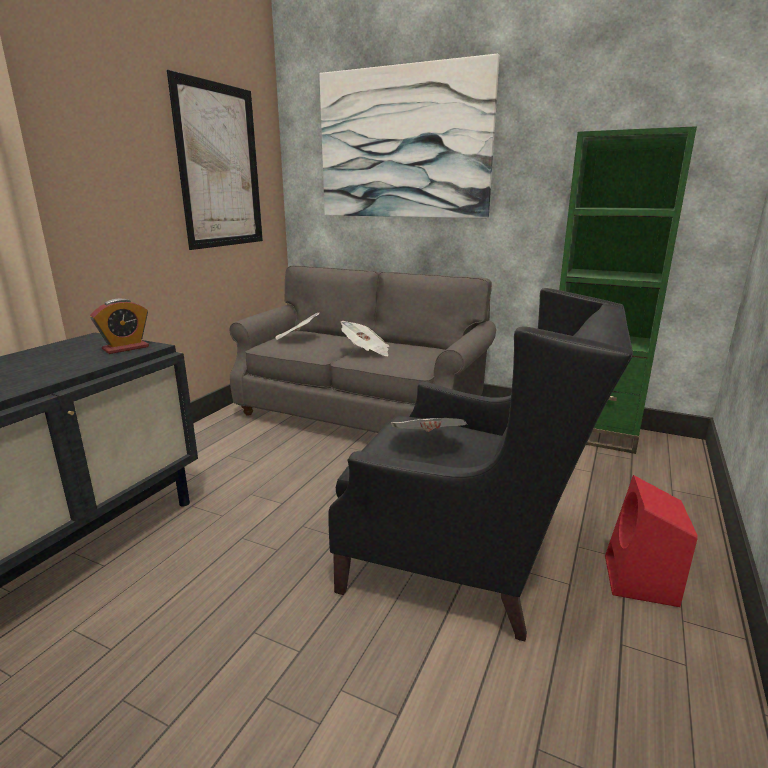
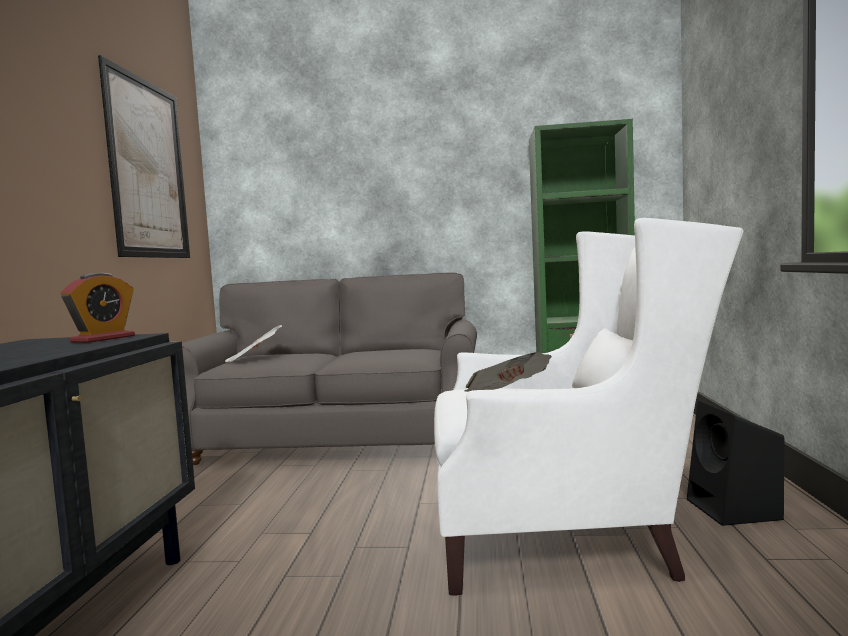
camera: 20 degrees left, 15 degrees down
picture [319,54,500,218] -> none
black armchair [328,288,633,641] -> white armchair [434,218,743,596]
newspaper [341,321,389,356] -> none
red speaker [605,475,698,607] -> black speaker [687,401,784,526]

